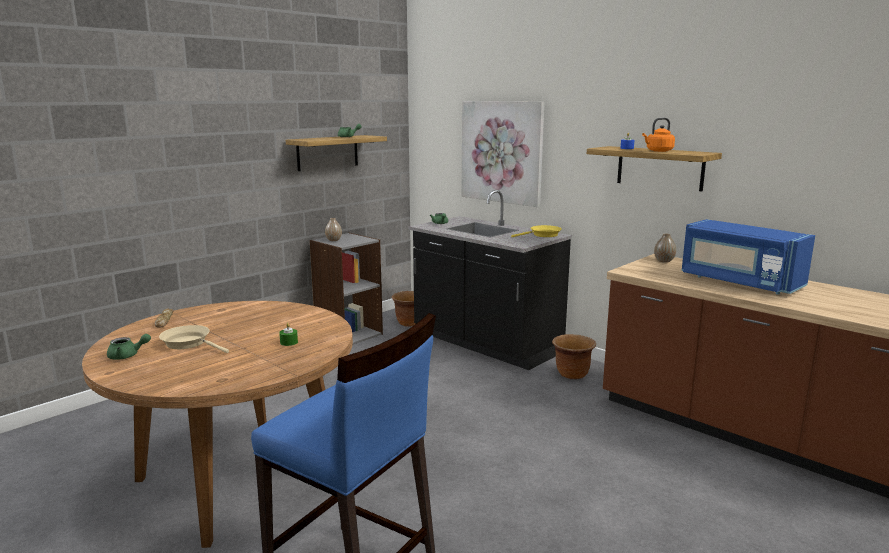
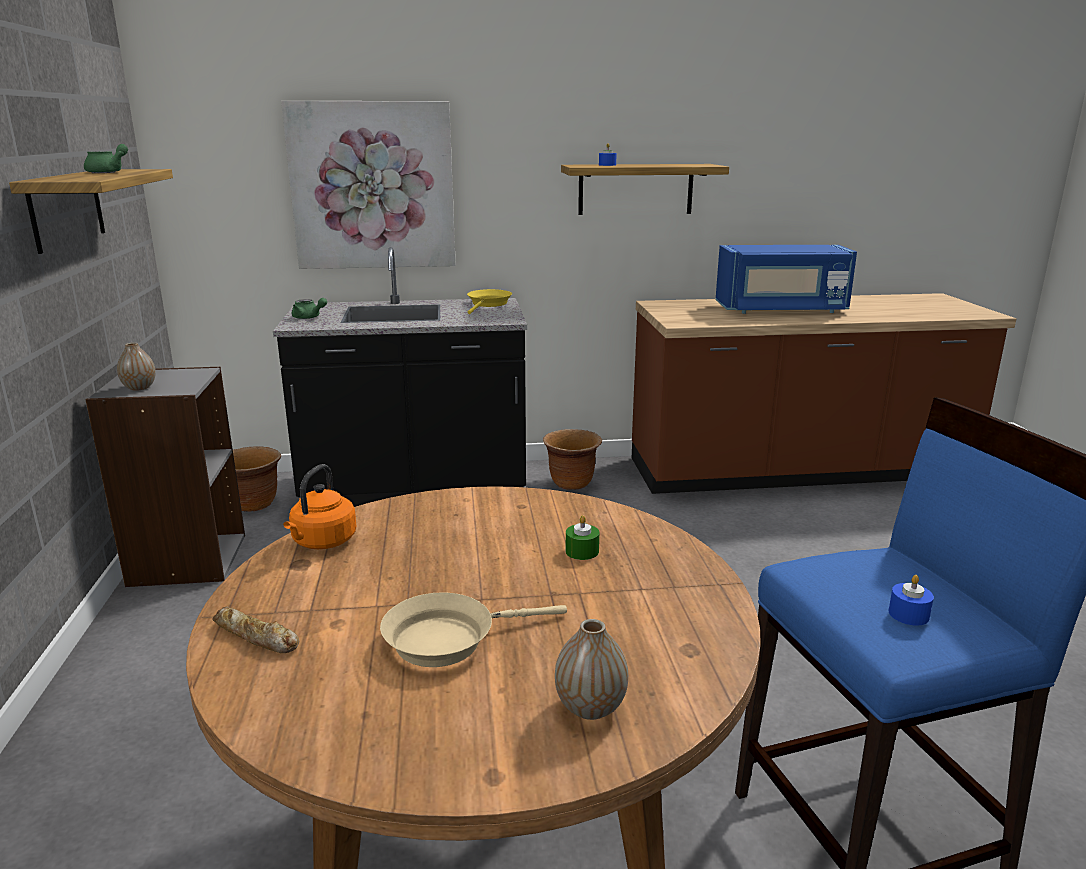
camera: 50 degrees left, 5 degrees up
green teapot [107,334,151,360] -> none
orange kettle [642,118,675,152] -> orange kettle moved to [283,464,356,549]
vase [654,234,676,263] -> vase moved to [555,619,628,720]
none -> blue candle [889,575,934,626]

